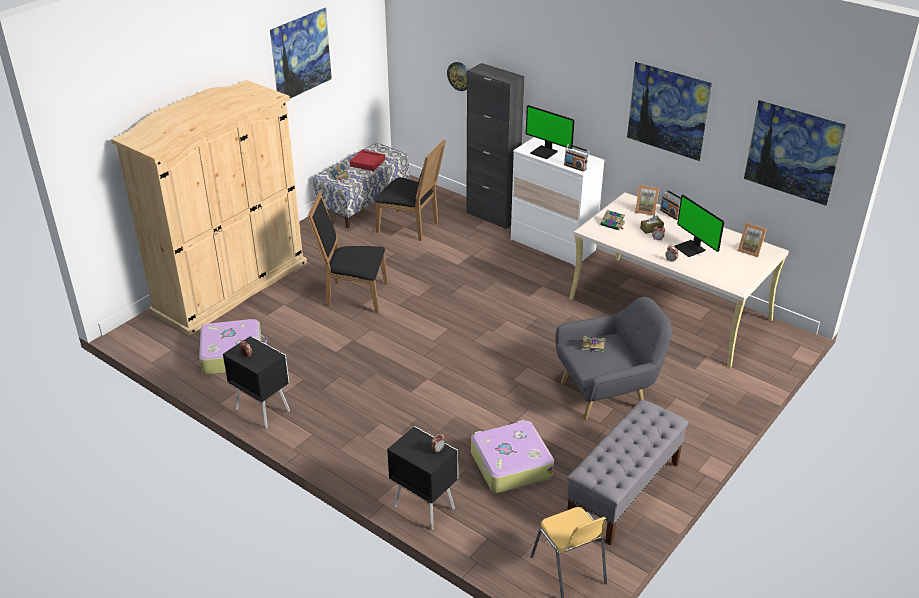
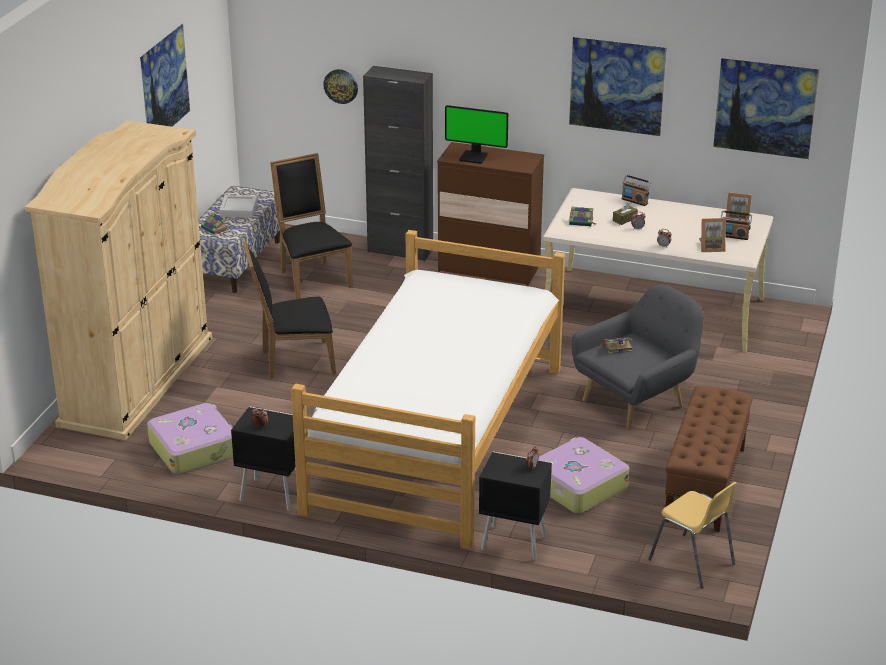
camera: 20 degrees left, 5 degrees down
red tray [350,150,385,171] -> grey tray [219,195,258,218]
black chair [375,140,446,241] -> black chair turned 120 degrees counterclockwise [270,153,353,299]
white dresser [511,137,605,267] -> brown dresser [437,142,544,286]
radio [564,144,590,172] -> radio moved to [721,210,752,240]
grey bench [567,399,689,545] -> brown bench [665,386,753,532]
picture frame [635,185,659,215] -> picture frame moved to [699,218,726,252]
monitor [674,195,724,257] -> none
none -> bed [291,230,565,549]

